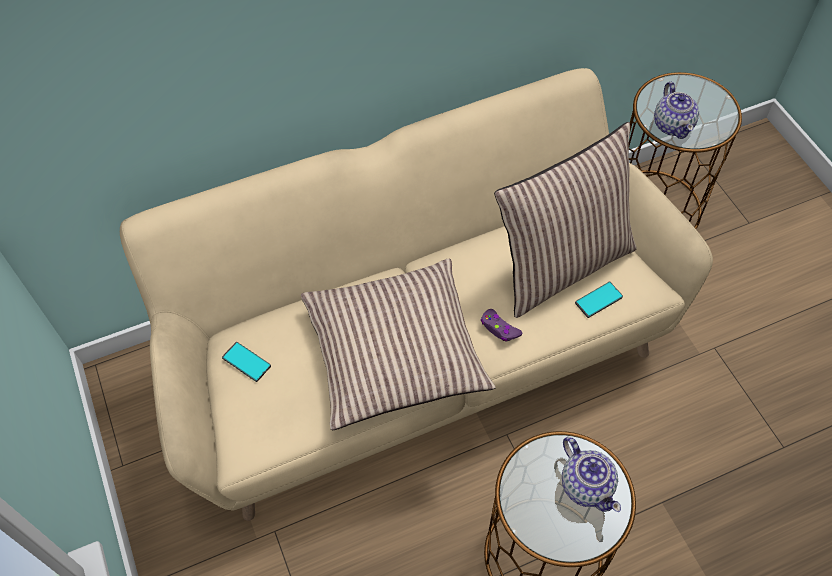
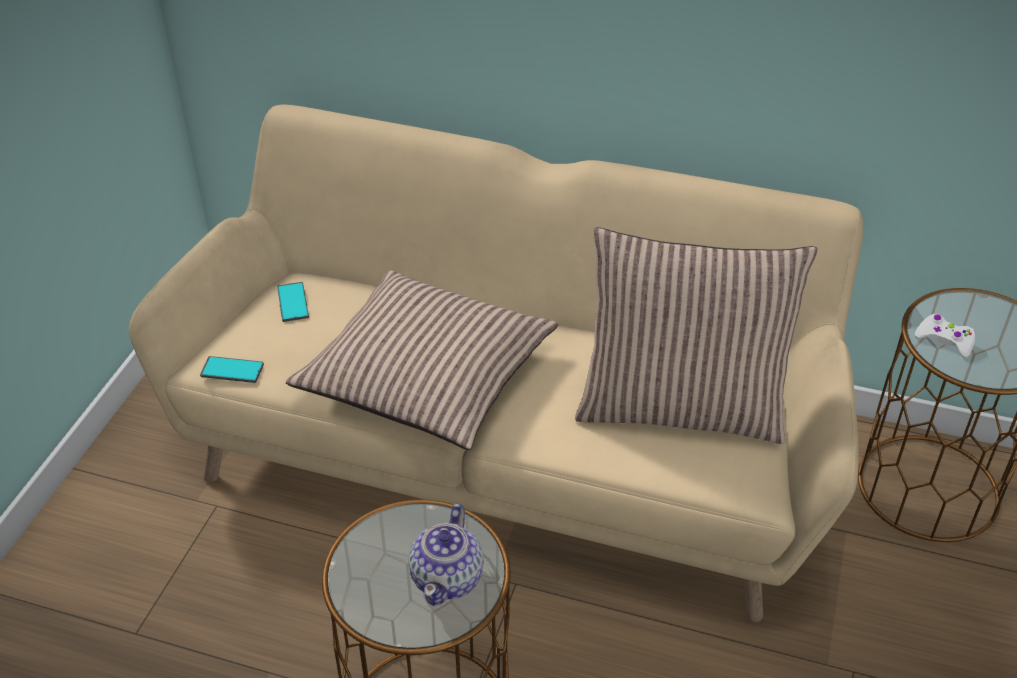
camera: 40 degrees right, 15 degrees down
purple game controller [481,309,522,342] -> none
phone [575,281,623,318] -> phone moved to [200,356,264,383]
teapot [654,82,699,139] -> white game controller [915,314,975,358]

